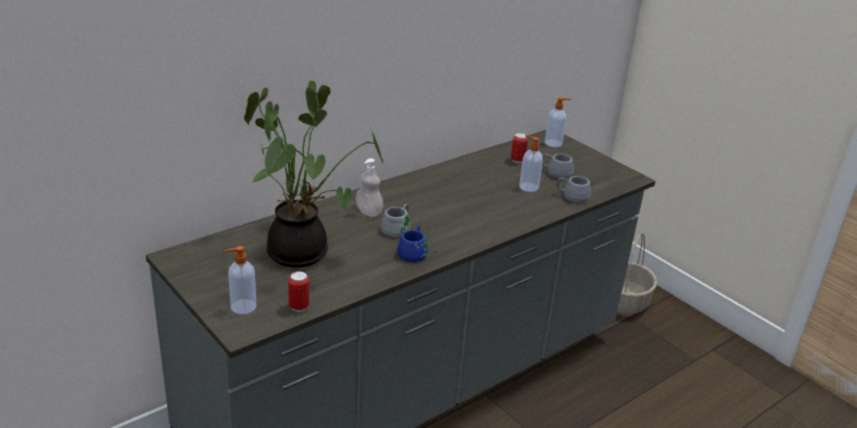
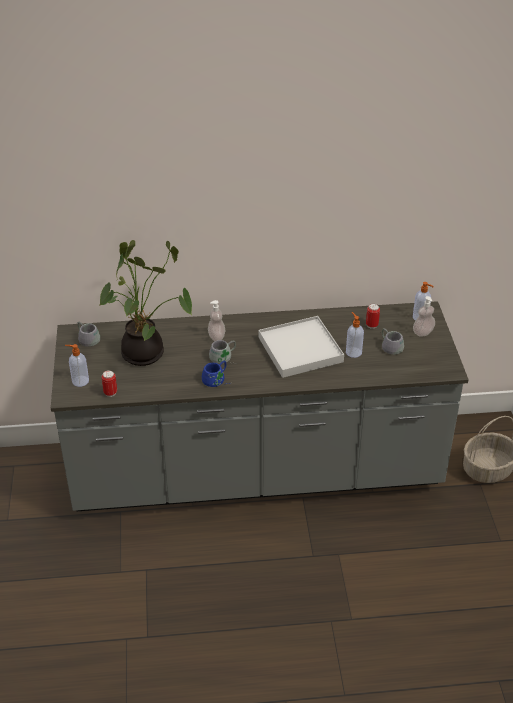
camera: 35 degrees right, 10 degrees up
grey mug [556,176,591,203] -> grey mug moved to [78,322,100,347]
none -> white tray [259,316,344,378]
none -> soap dispenser [413,296,435,337]

